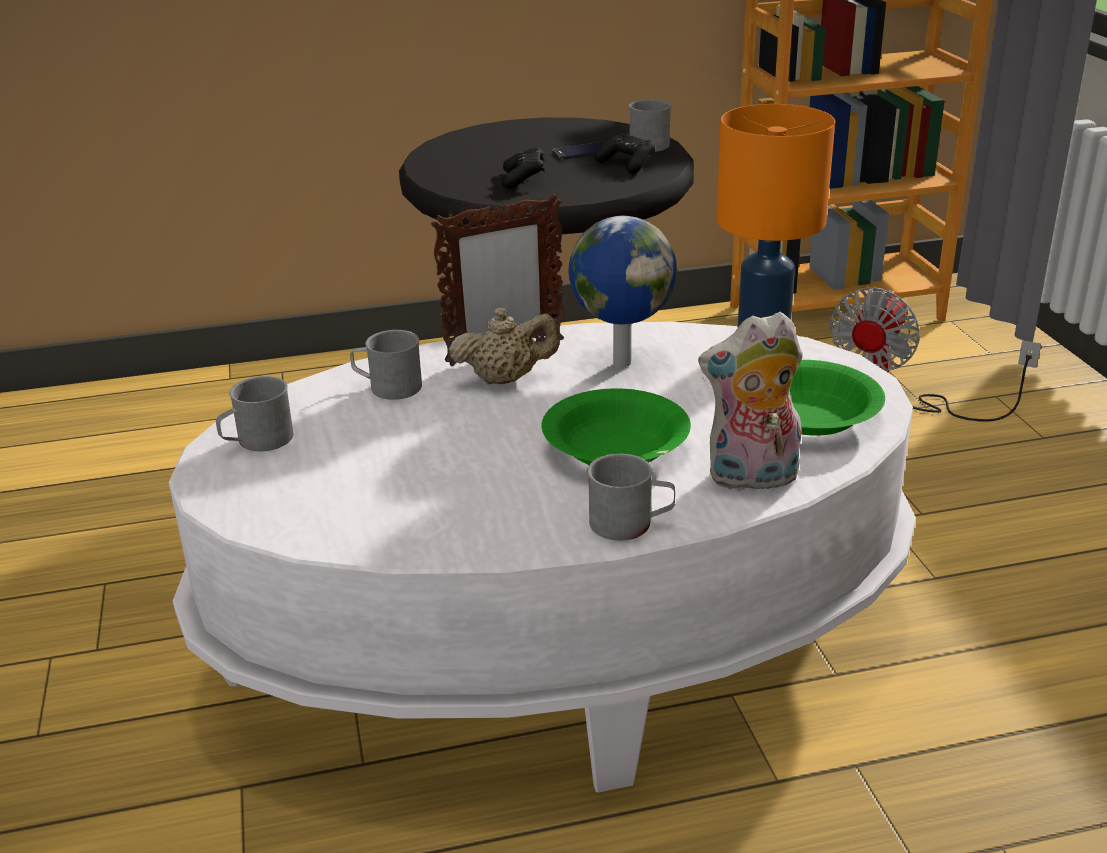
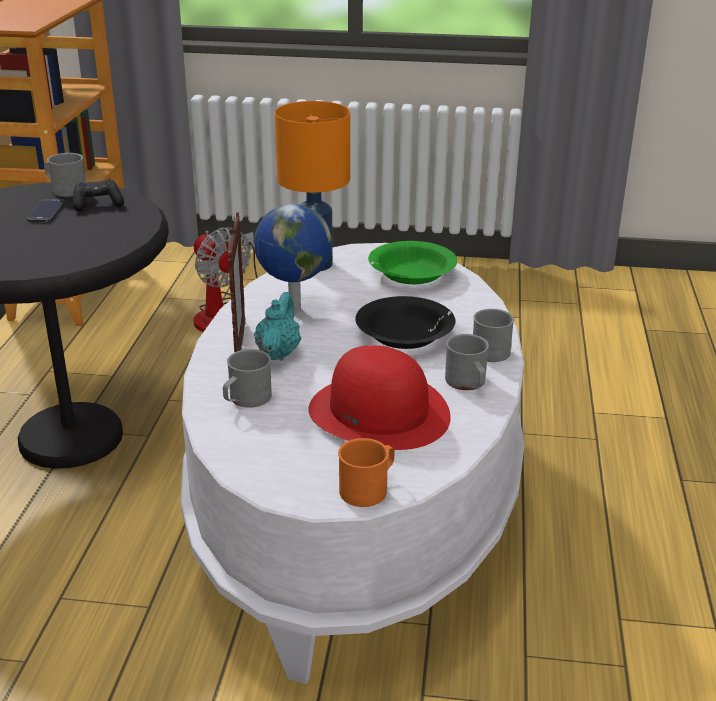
camera: 70 degrees left, 0 degrees up
grey mug [216,376,293,451] -> grey mug moved to [445,334,489,390]
beige teapot [449,308,560,385] -> turquoise teapot [254,292,301,360]
black game controller [502,148,545,189] -> none
green bowl [542,388,691,465] -> black bowl [355,296,455,349]
plush toy [698,312,803,493] -> none
none -> red hat [308,345,451,450]
none -> orange mug [338,438,394,507]

